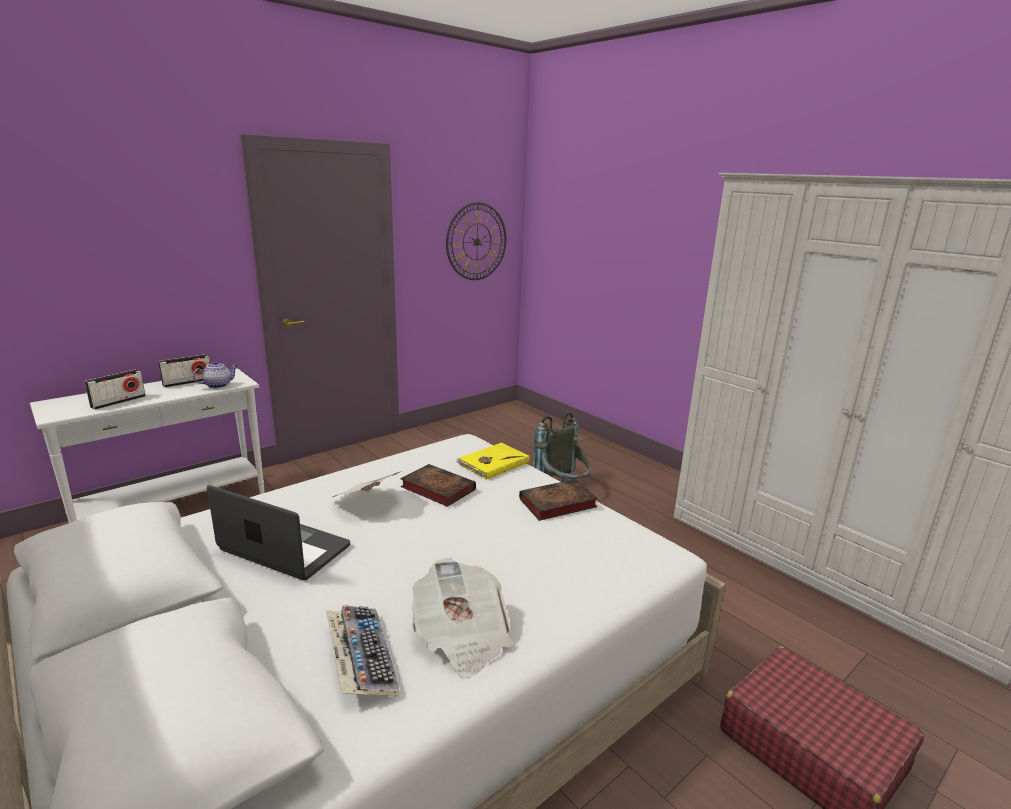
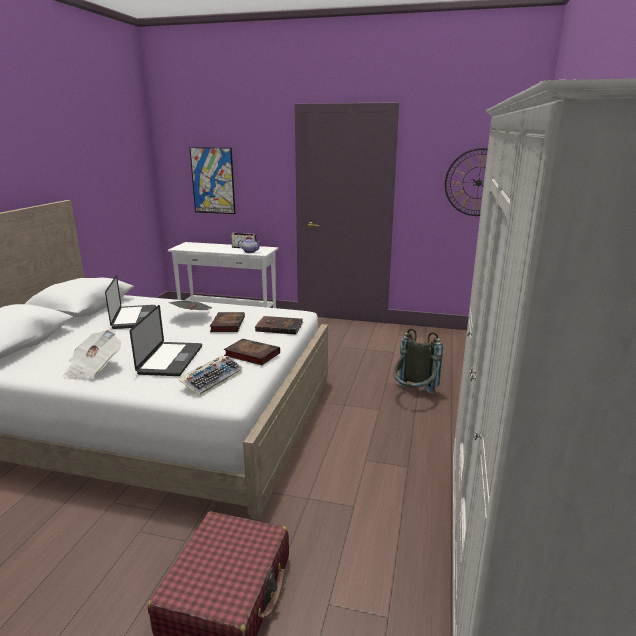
camera: 55 degrees right, 0 degrees up
radio [84,369,146,410] -> none
keyboard [326,605,400,696] -> keyboard moved to [178,356,243,397]
yellow book [456,443,530,480] -> brown book [255,316,303,335]
none -> laptop [130,305,202,376]
none -> picture [189,147,236,214]

